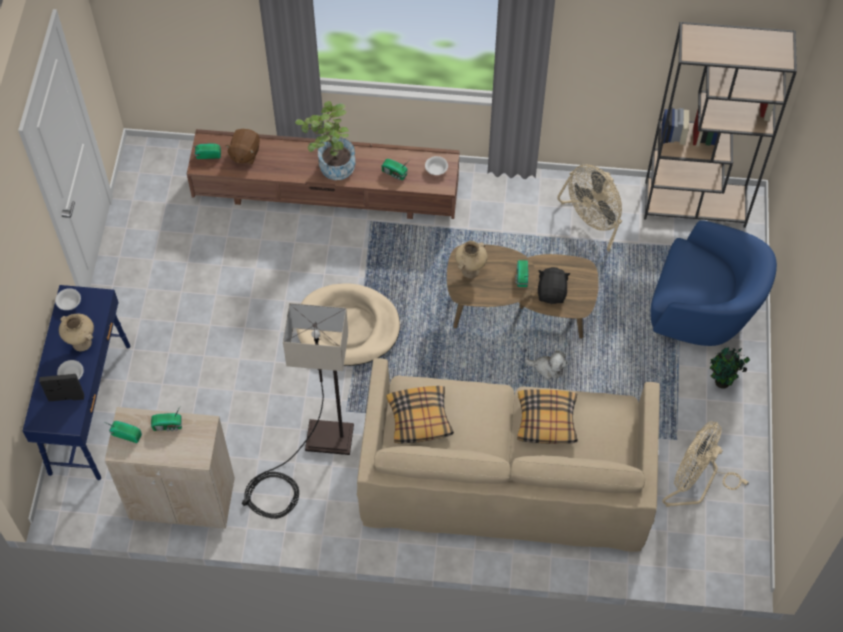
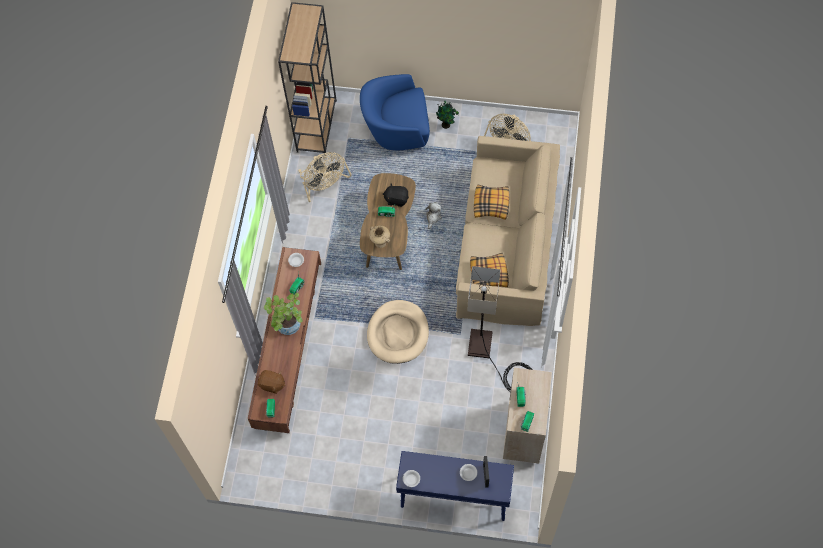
camera: 85 degrees left, 5 degrees up
beige vase [59,314,94,351] -> none
blue armchair [650,220,777,346] -> blue armchair turned 120 degrees counterclockwise [360,74,430,151]

